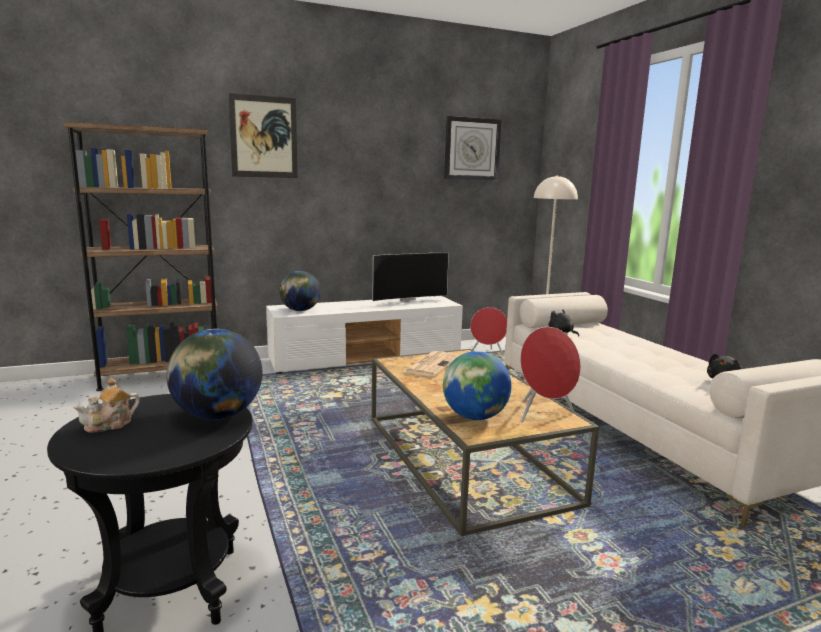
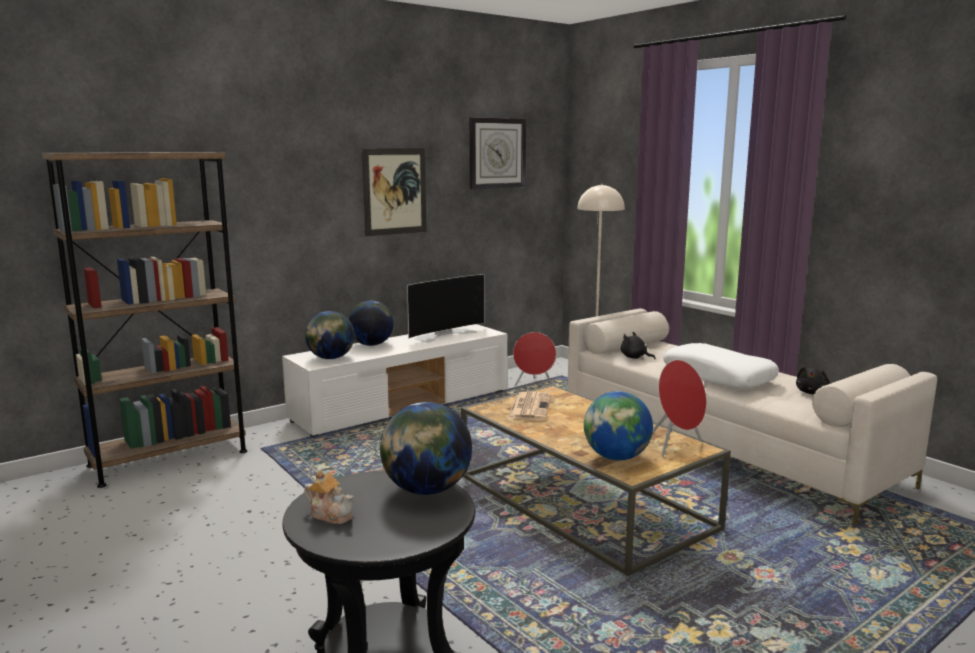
camera: 15 degrees left, 0 degrees up
teapot [73,378,140,433] -> teapot turned 90 degrees counterclockwise [304,470,354,524]
picture [228,93,298,178] -> picture moved to [362,148,427,236]
none -> globe [348,301,394,346]
none -> white pillow [663,343,779,388]

